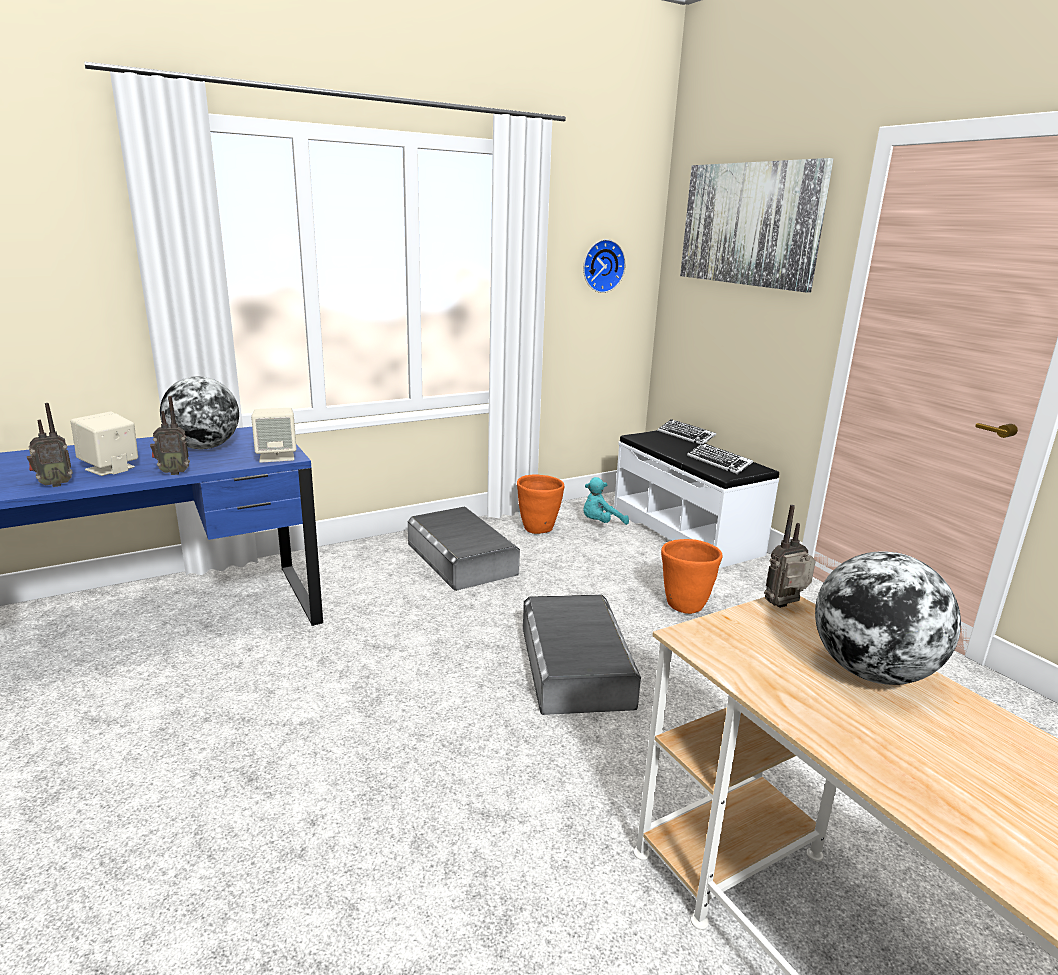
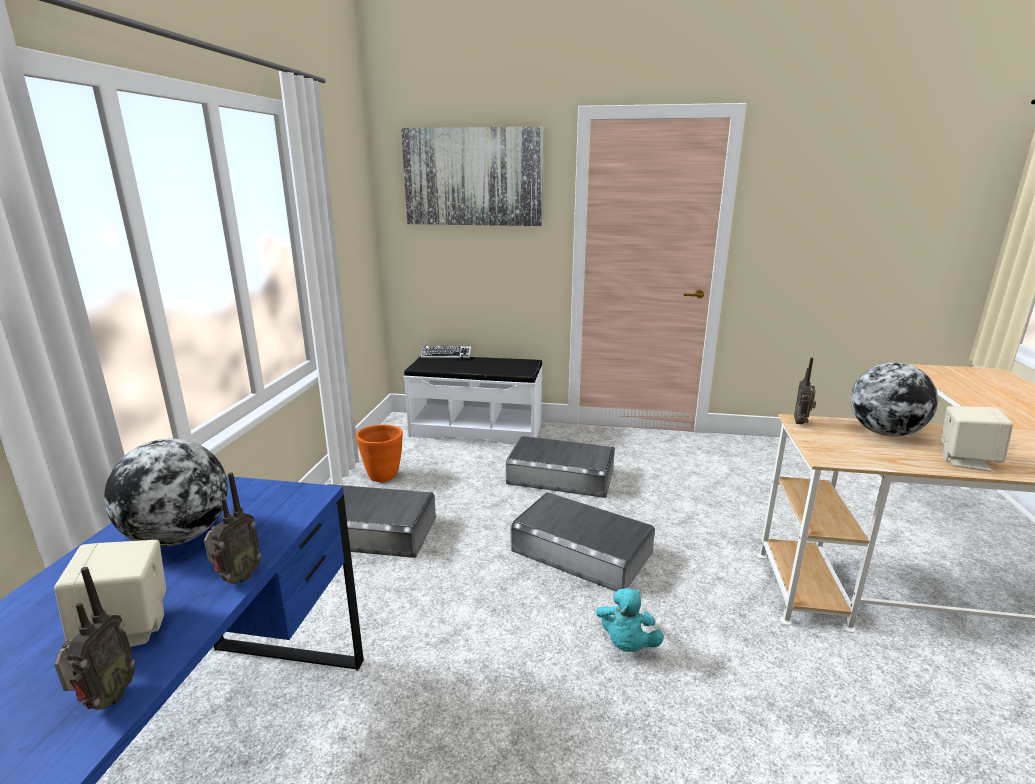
camera: 50 degrees left, 0 degrees up
beige speaker [251,408,297,463] -> beige speaker moved to [941,406,1013,472]
wall clock [583,239,626,293] -> none
turquoise plush toy [583,477,629,525] -> turquoise plush toy moved to [596,588,664,652]
orange planter [661,539,723,614] -> grey storage box [506,436,615,498]
keyboard [687,443,753,474] -> none

